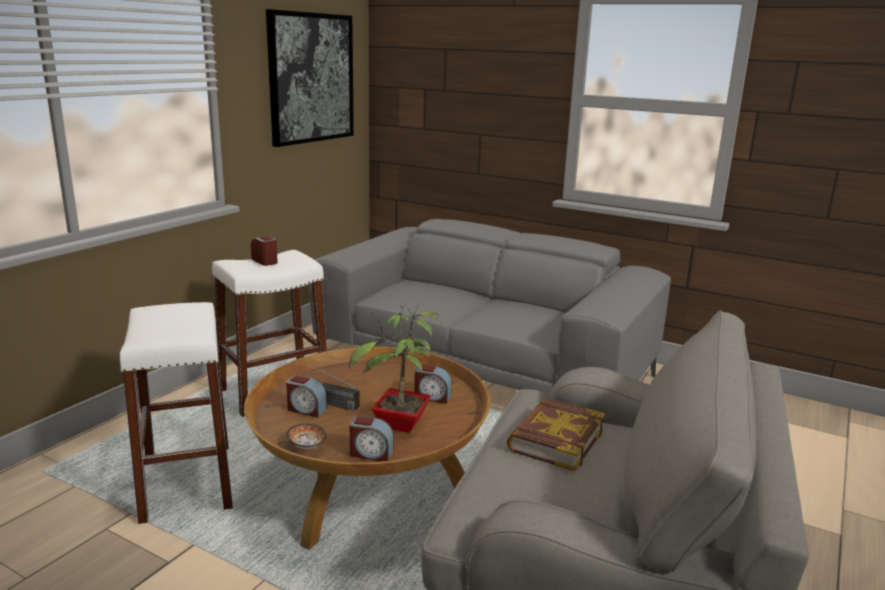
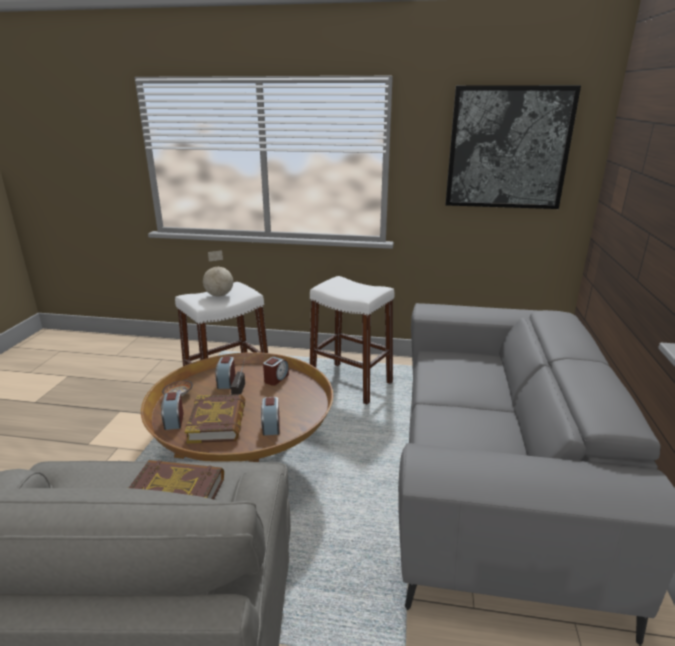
camera: 70 degrees right, 5 degrees up
alarm clock [251,236,278,266] -> alarm clock moved to [263,357,289,386]
potted plant [349,304,441,433] -> book [185,394,245,443]
none -> globe [203,250,233,297]

